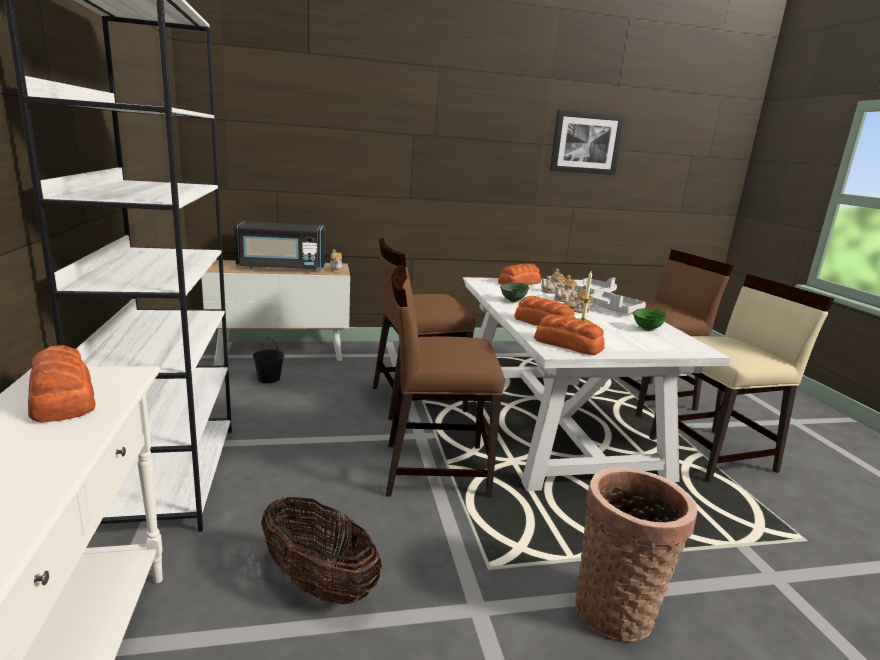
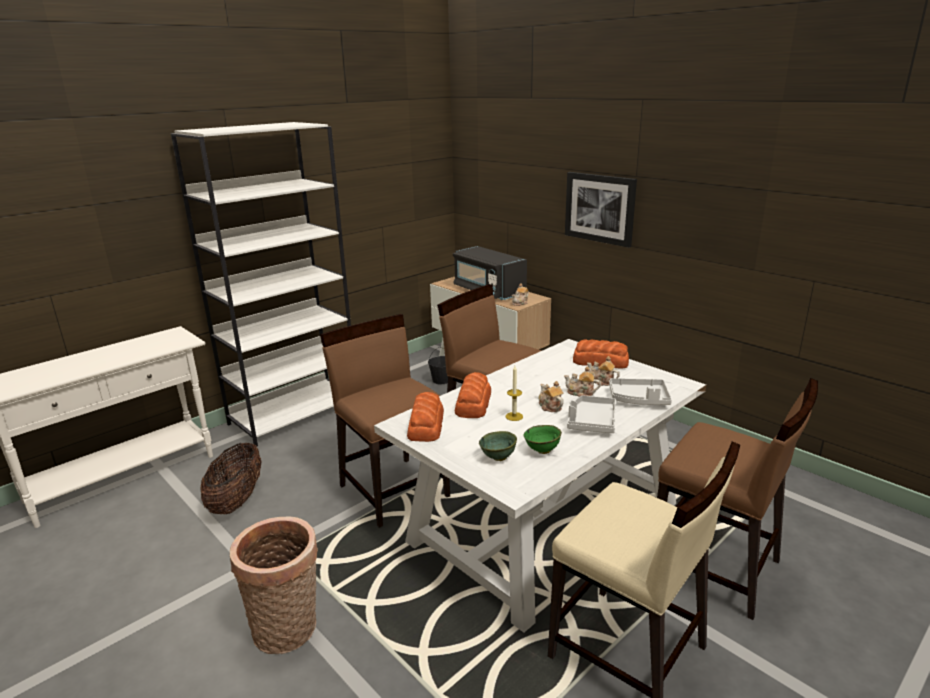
camera: 60 degrees right, 5 degrees up
bread [28,345,96,423] -> none
green bowl [500,283,529,302] -> green bowl moved to [479,431,517,461]
picture [550,110,625,175] -> picture moved to [565,172,637,248]

